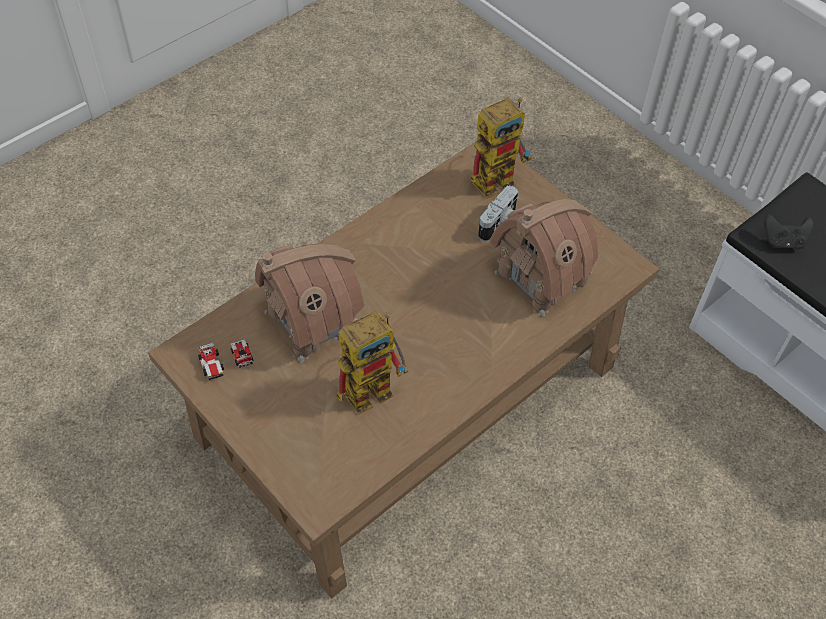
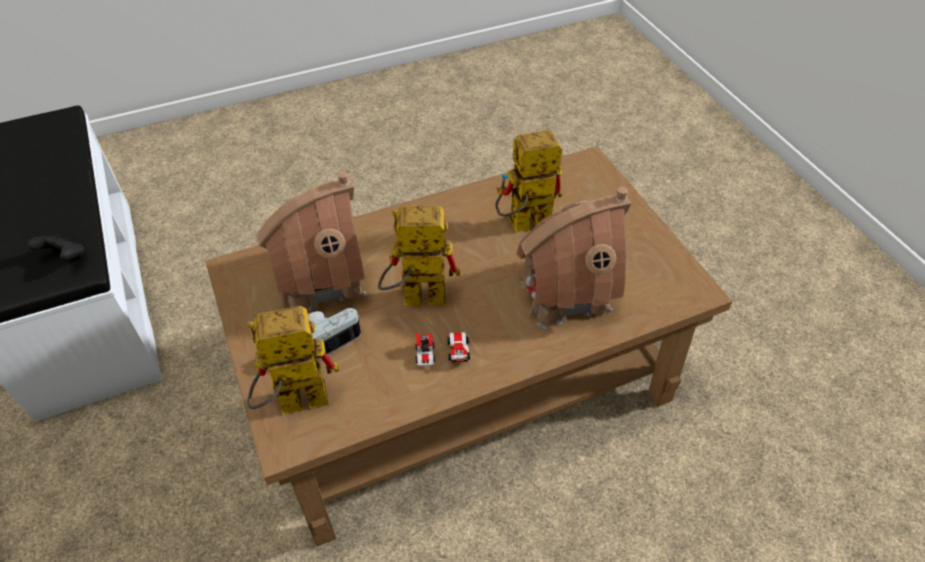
camera: 160 degrees left, 5 degrees down
toy car [198,339,253,380] -> toy car moved to [416,332,470,366]
none -> toy robot [378,205,460,306]

